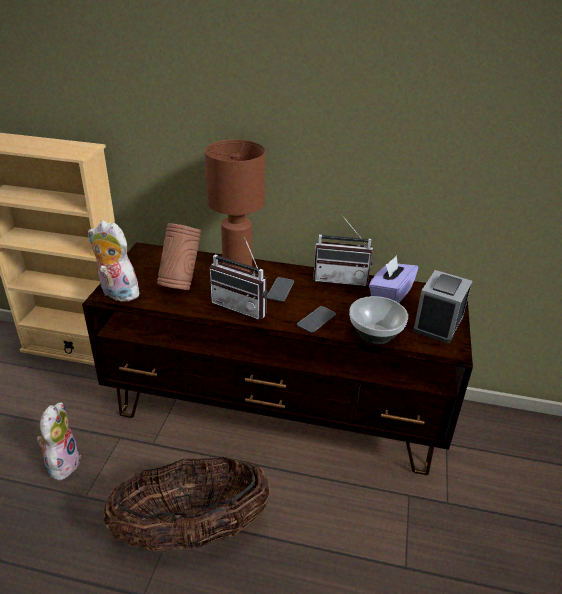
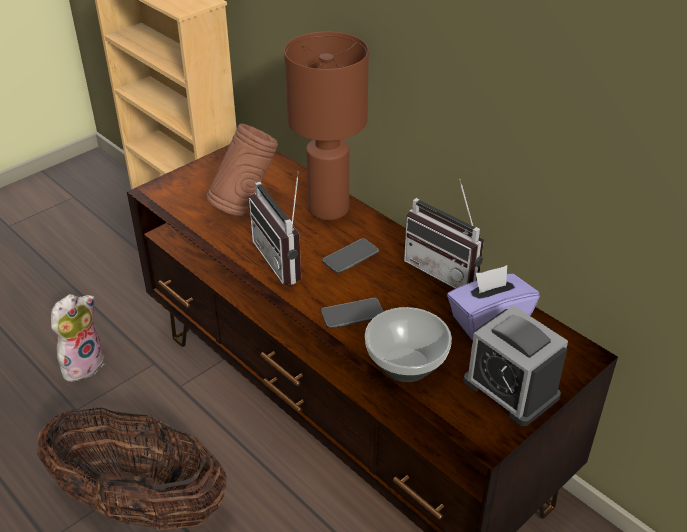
camera: 35 degrees right, 5 degrees up
plush toy [88,220,139,302] -> none
alarm clock [413,270,472,343] -> alarm clock turned 105 degrees counterclockwise [464,305,568,426]

